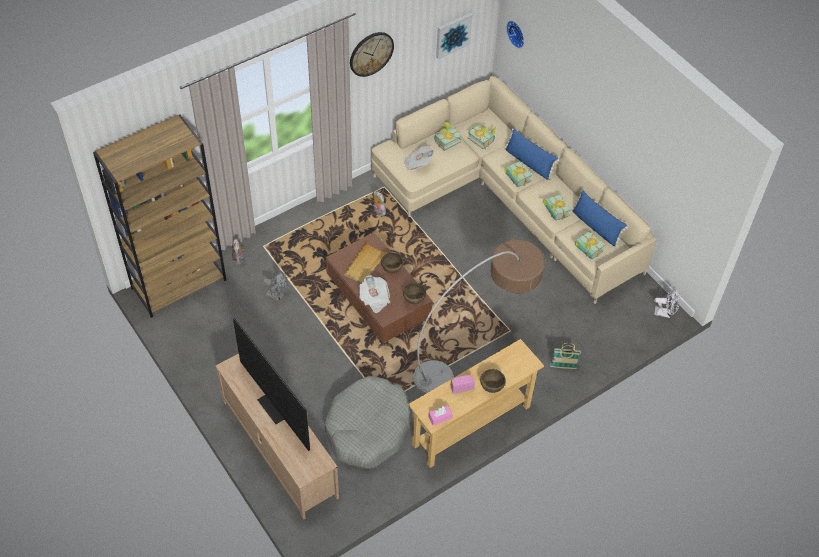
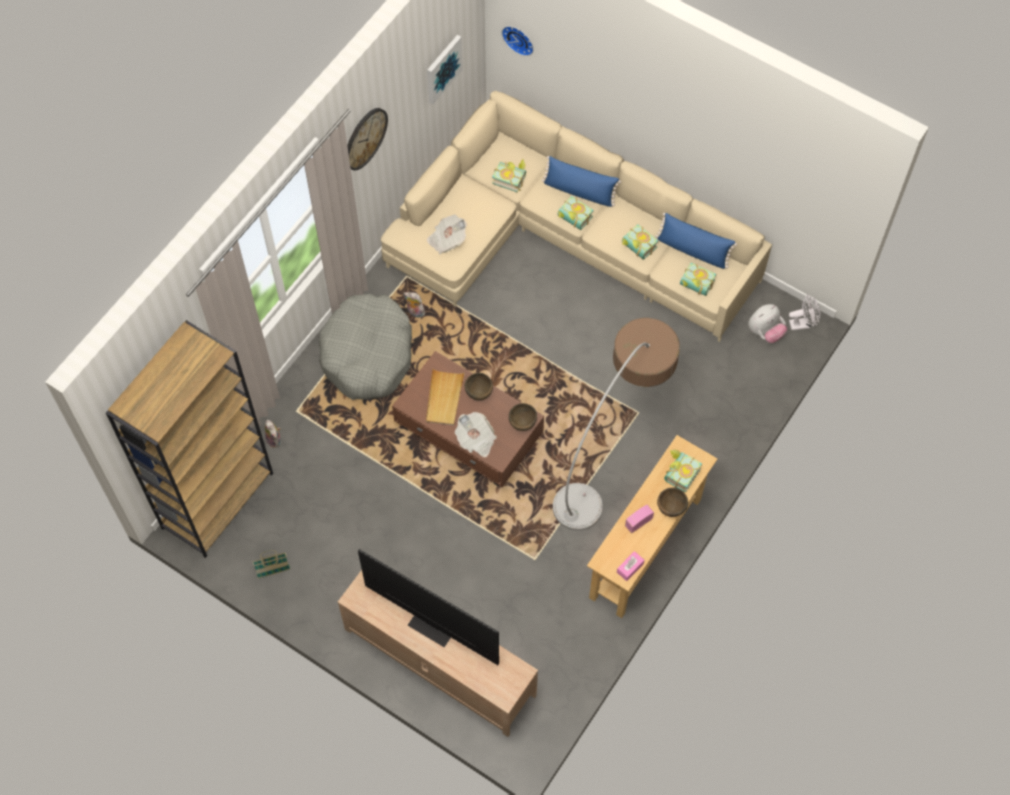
camera: 20 degrees left, 10 degrees up
grey fan [263,272,288,301] -> none
grey dog bed [324,376,412,469] -> grey dog bed moved to [319,294,412,400]
book [434,122,462,151] -> book moved to [664,450,702,493]
basket [550,343,581,369] -> basket moved to [253,550,290,579]
none -> plush toy [748,304,787,343]

